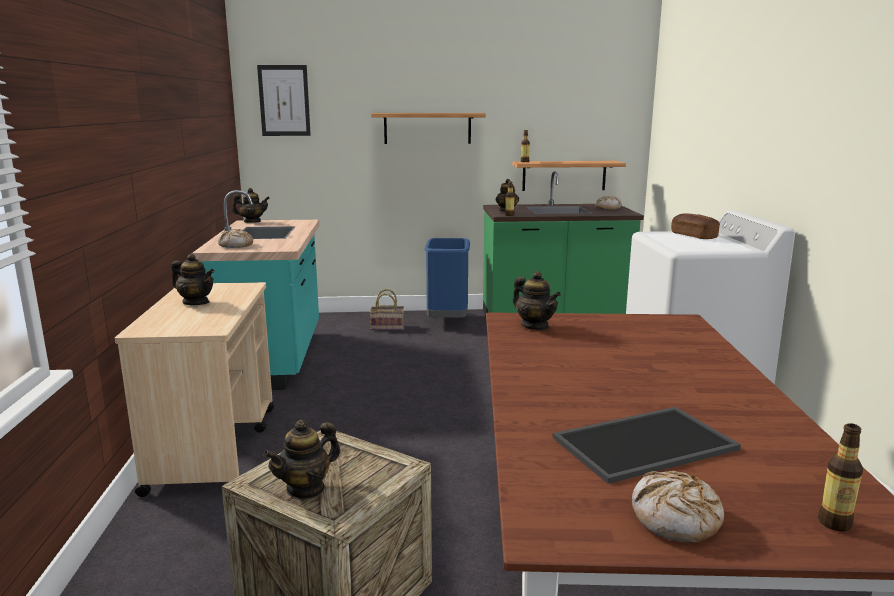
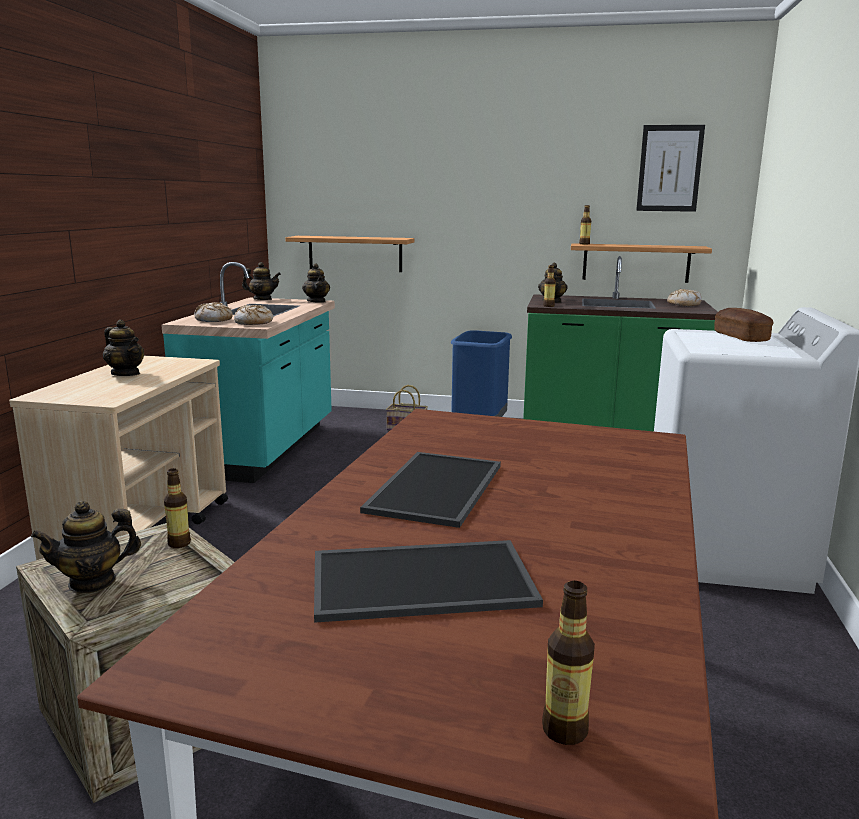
camera: 15 degrees right, 0 degrees up
picture [257,65,311,136] -> picture moved to [636,125,705,212]
shelf [371,113,486,144] -> shelf moved to [285,236,415,272]
teapot [513,271,561,330] -> teapot moved to [302,263,330,303]
bread [632,471,724,542] -> bread moved to [234,305,273,325]
none -> bottle [164,468,191,548]
none -> tray [360,452,501,528]

